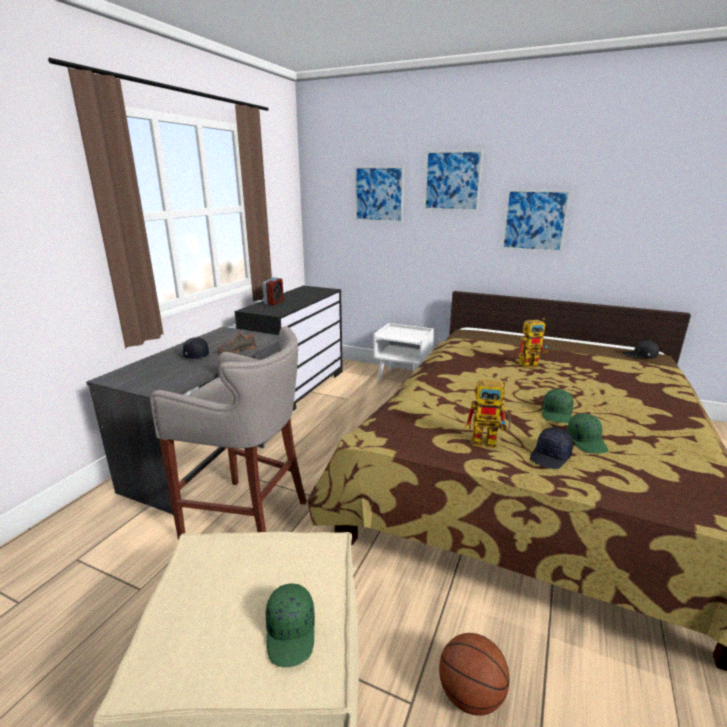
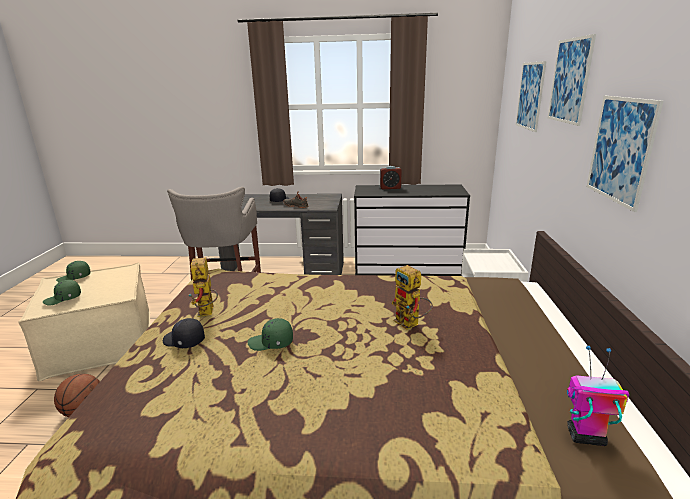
camera: 70 degrees right, 0 degrees up
green cap [567,413,609,453] -> green cap moved to [56,261,91,282]
black cap [622,340,659,359] -> toy robot [567,346,629,446]

